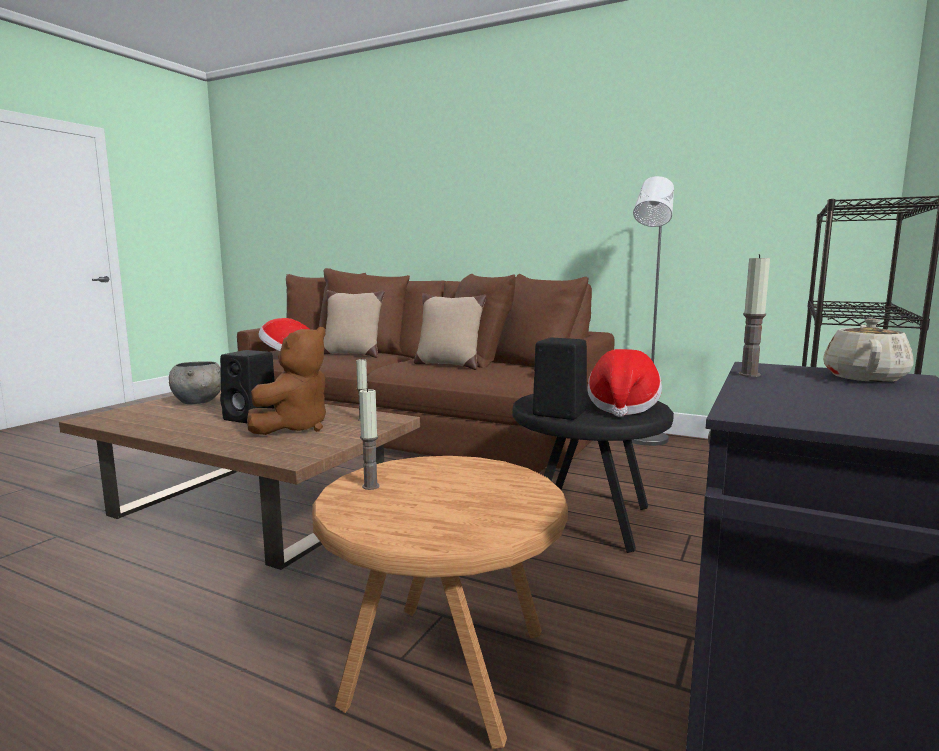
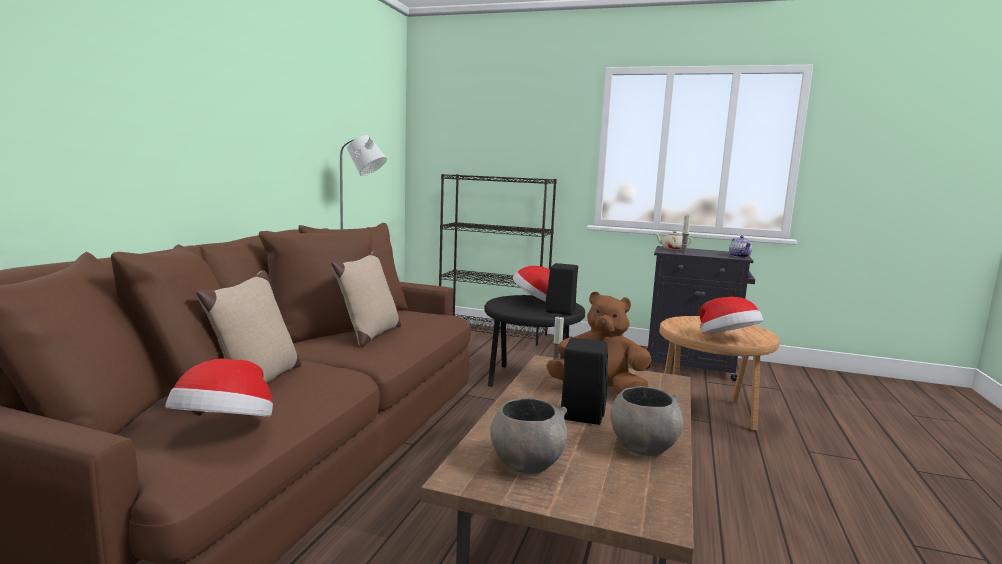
camera: 100 degrees left, 0 degrees up
candle [359,388,379,490] -> hat [699,297,763,334]
none -> grey bowl [611,386,683,456]
none -> teapot [729,236,752,258]

